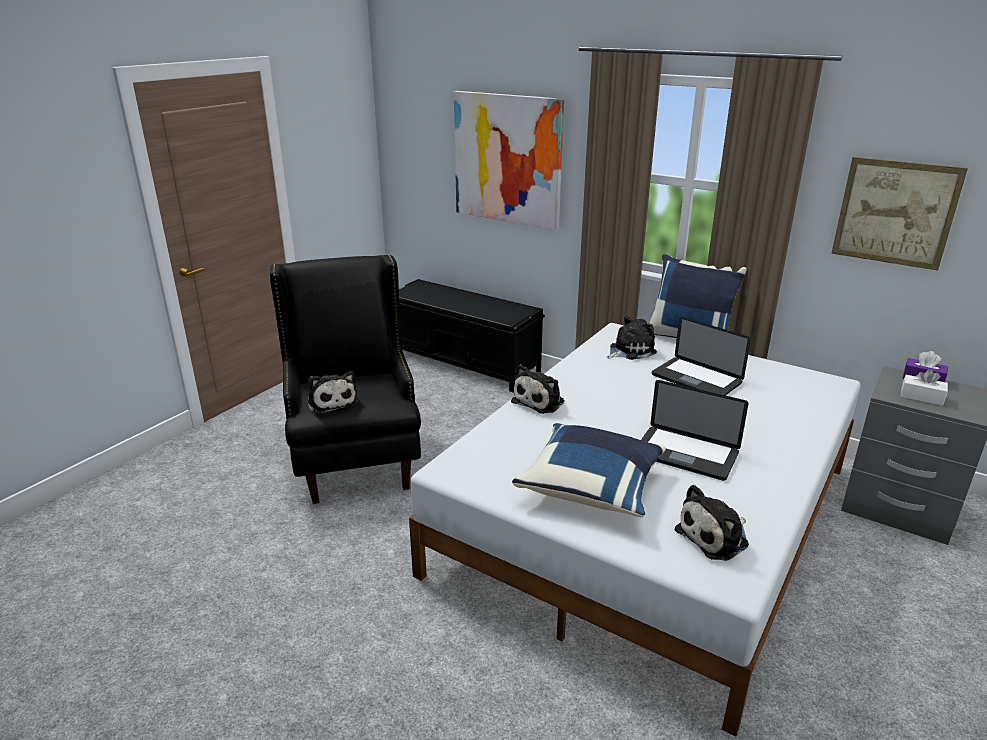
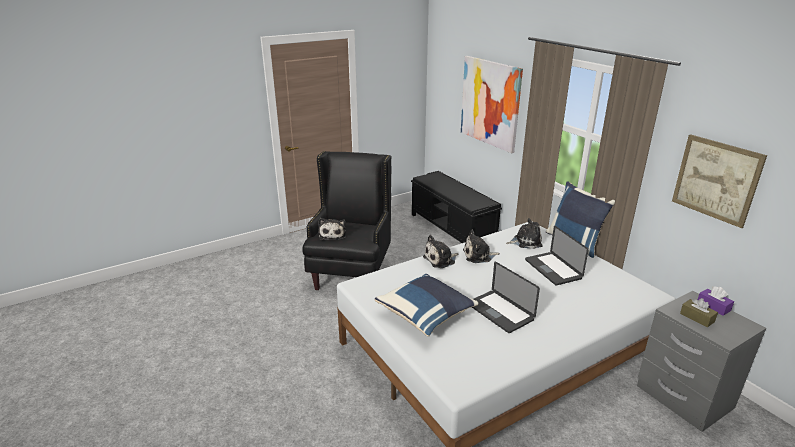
camera: 25 degrees right, 0 degrees up
plush toy [675,485,749,561] -> plush toy moved to [463,229,500,263]
white tissue box [901,369,948,406] -> brown tissue box [680,298,718,327]

